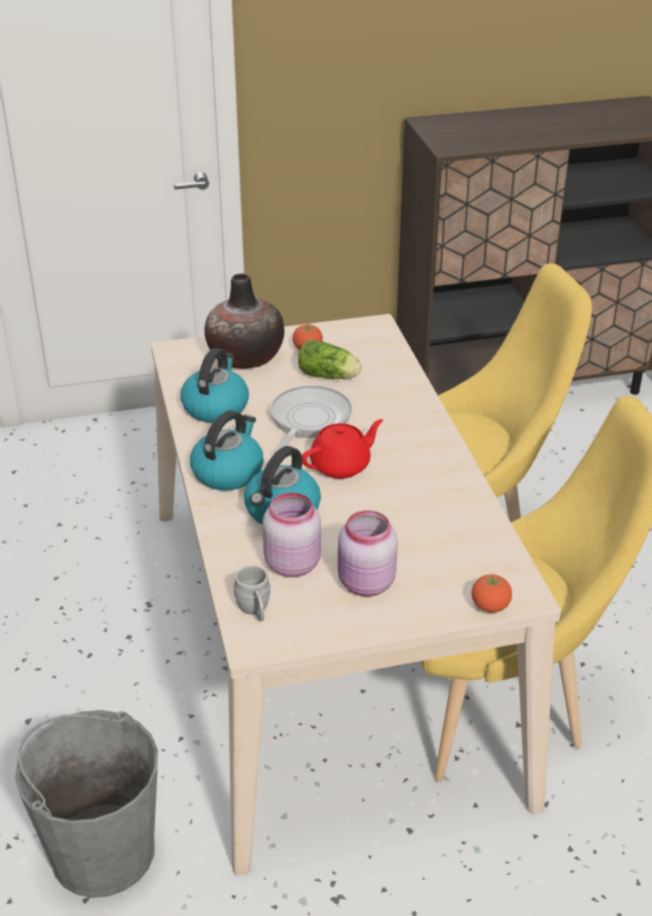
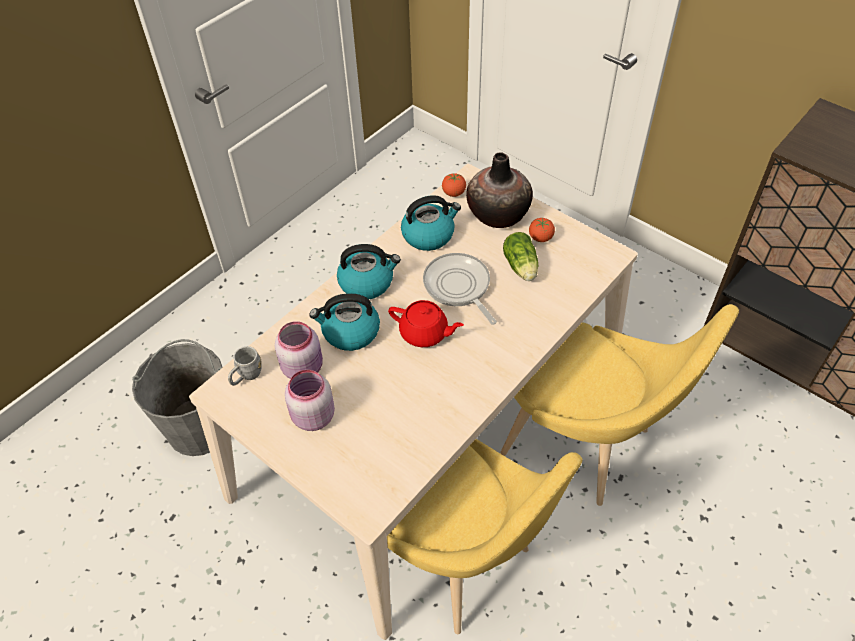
camera: 55 degrees right, 15 degrees up
frying pan [270,385,352,453] -> frying pan turned 105 degrees counterclockwise [423,253,497,325]
tomato [472,574,512,613] -> tomato moved to [442,173,466,197]

